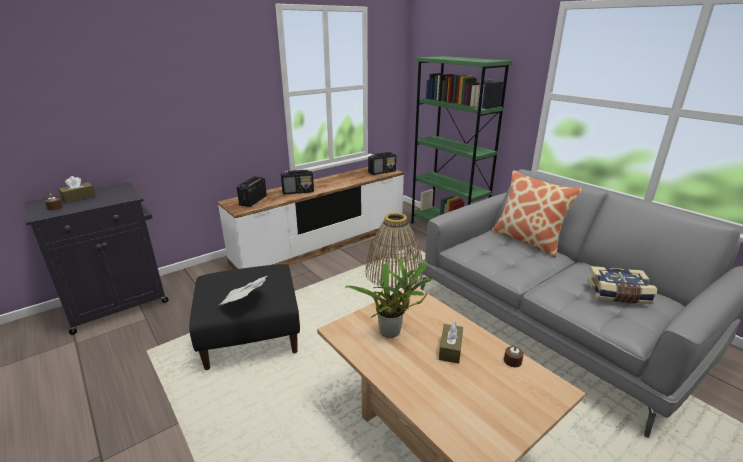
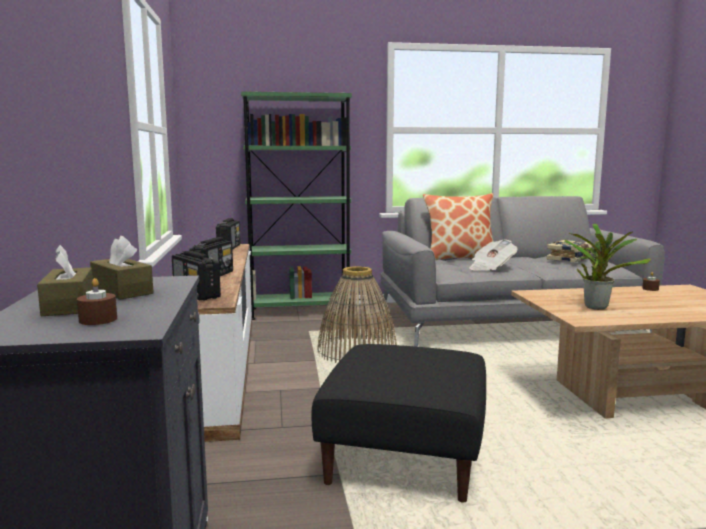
camera: 60 degrees left, 15 degrees down
newspaper [219,276,267,305] -> newspaper moved to [469,240,518,271]
brown tissue box [439,322,463,364] -> brown tissue box moved to [90,236,154,300]

